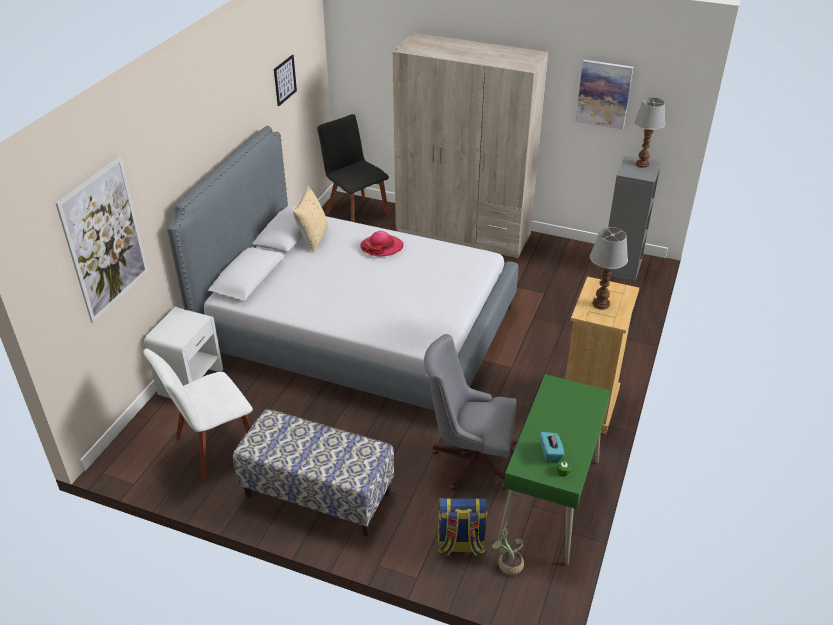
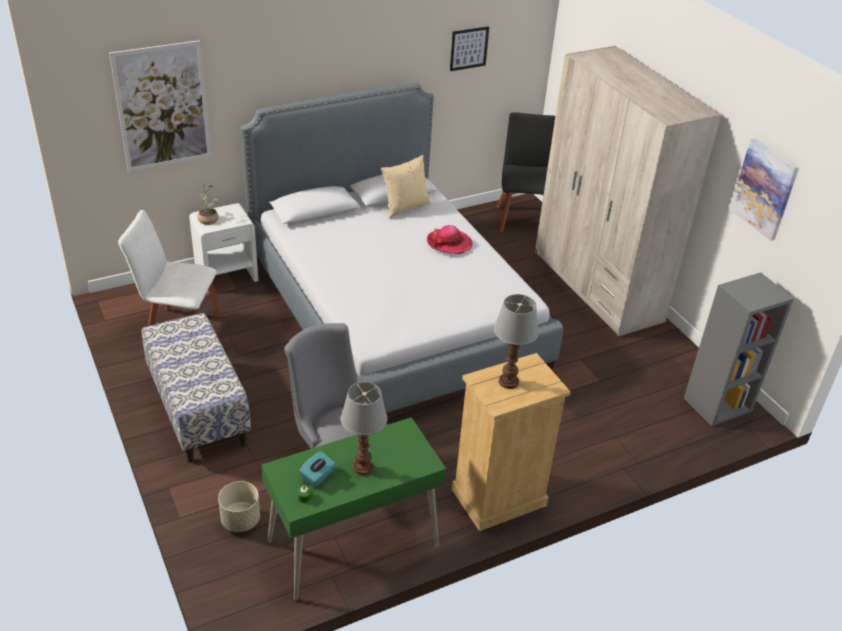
camera: 40 degrees right, 0 degrees up
backpack [438,498,488,556] -> beige planter [218,481,260,532]
potted plant [491,528,524,575] -> potted plant moved to [197,184,219,225]
table lamp [635,98,665,168] -> table lamp moved to [341,382,387,476]

